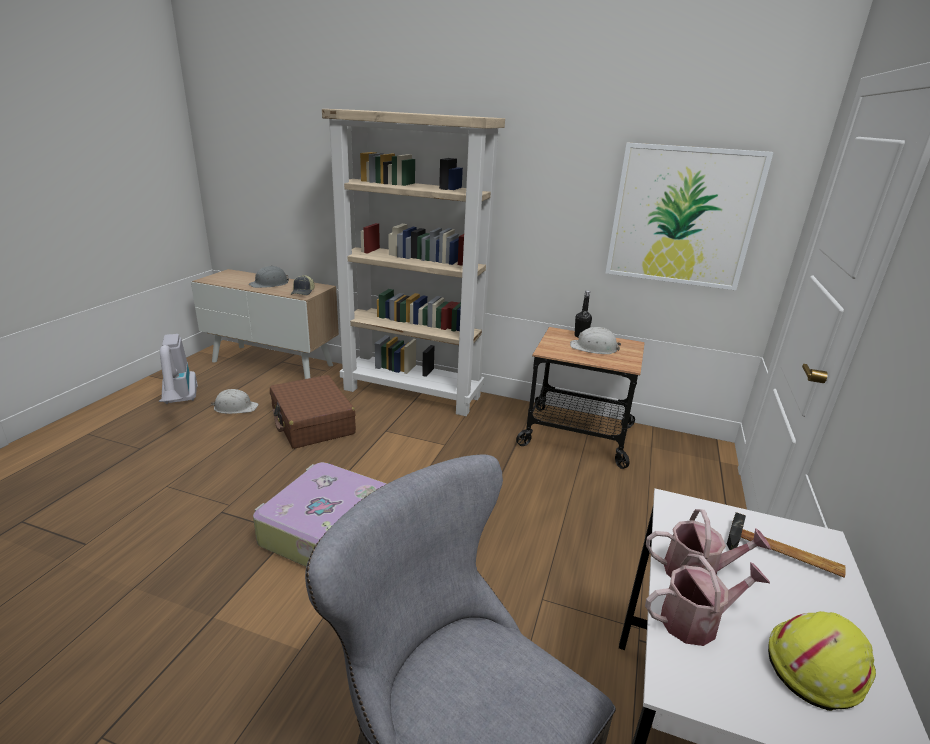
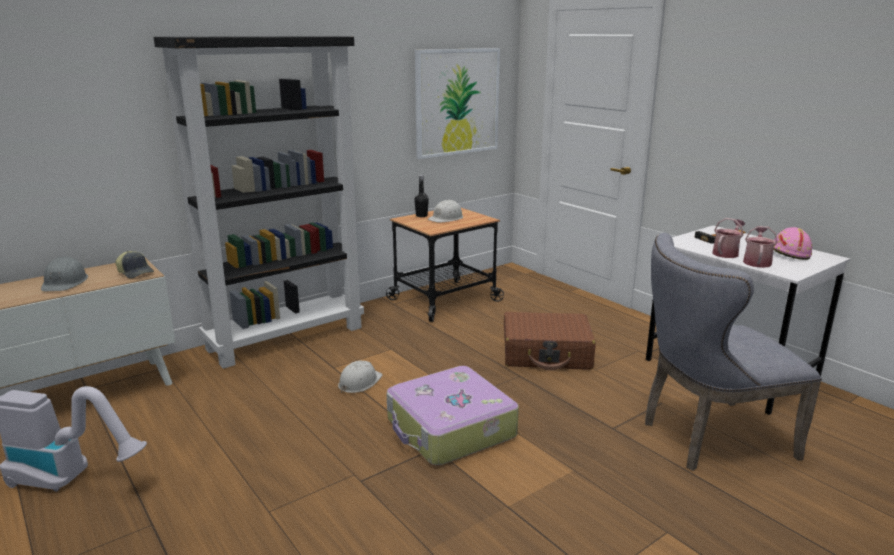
camera: 55 degrees left, 5 degrees down
white hard hat [211,389,259,414] -> white hard hat moved to [338,361,383,393]
brown suitcase [270,375,356,449] -> brown suitcase moved to [504,312,596,370]
beige bookcase [322,109,505,416] -> black bookcase [154,36,364,369]
yellow hard hat [768,611,876,711] -> pink hard hat [774,227,812,260]

